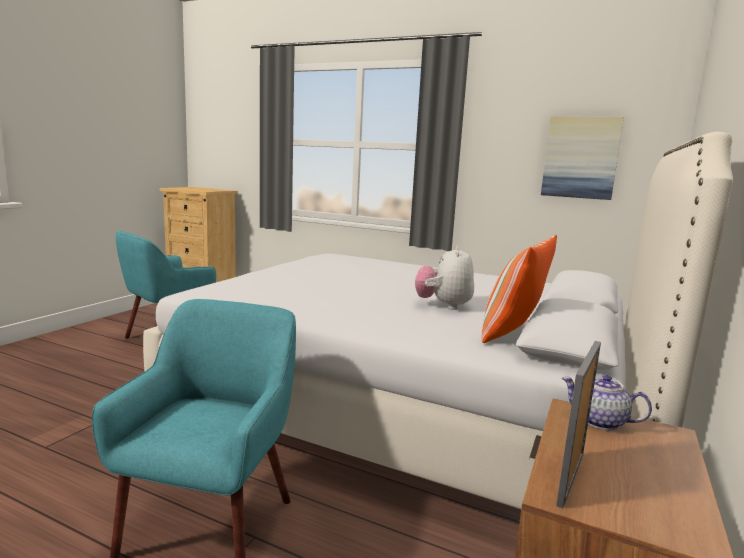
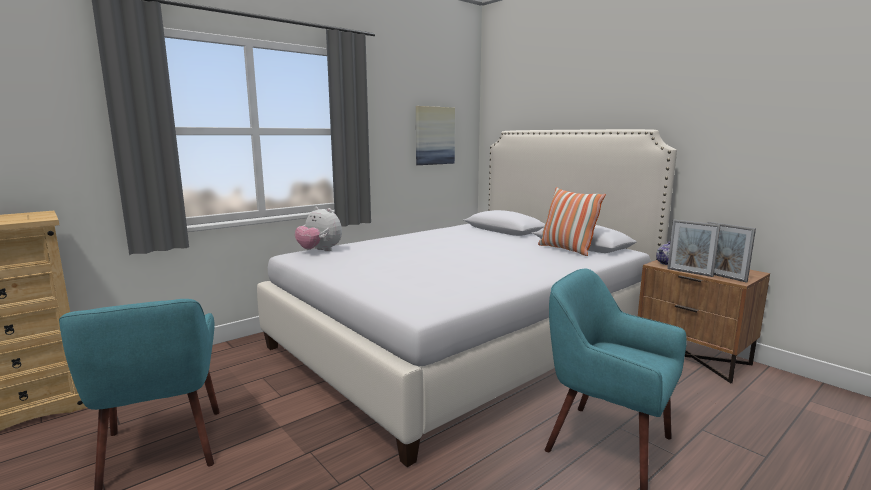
camera: 65 degrees left, 0 degrees up
plush toy [415,246,474,310] -> plush toy moved to [295,207,342,251]
none -> picture frame [667,220,721,277]

